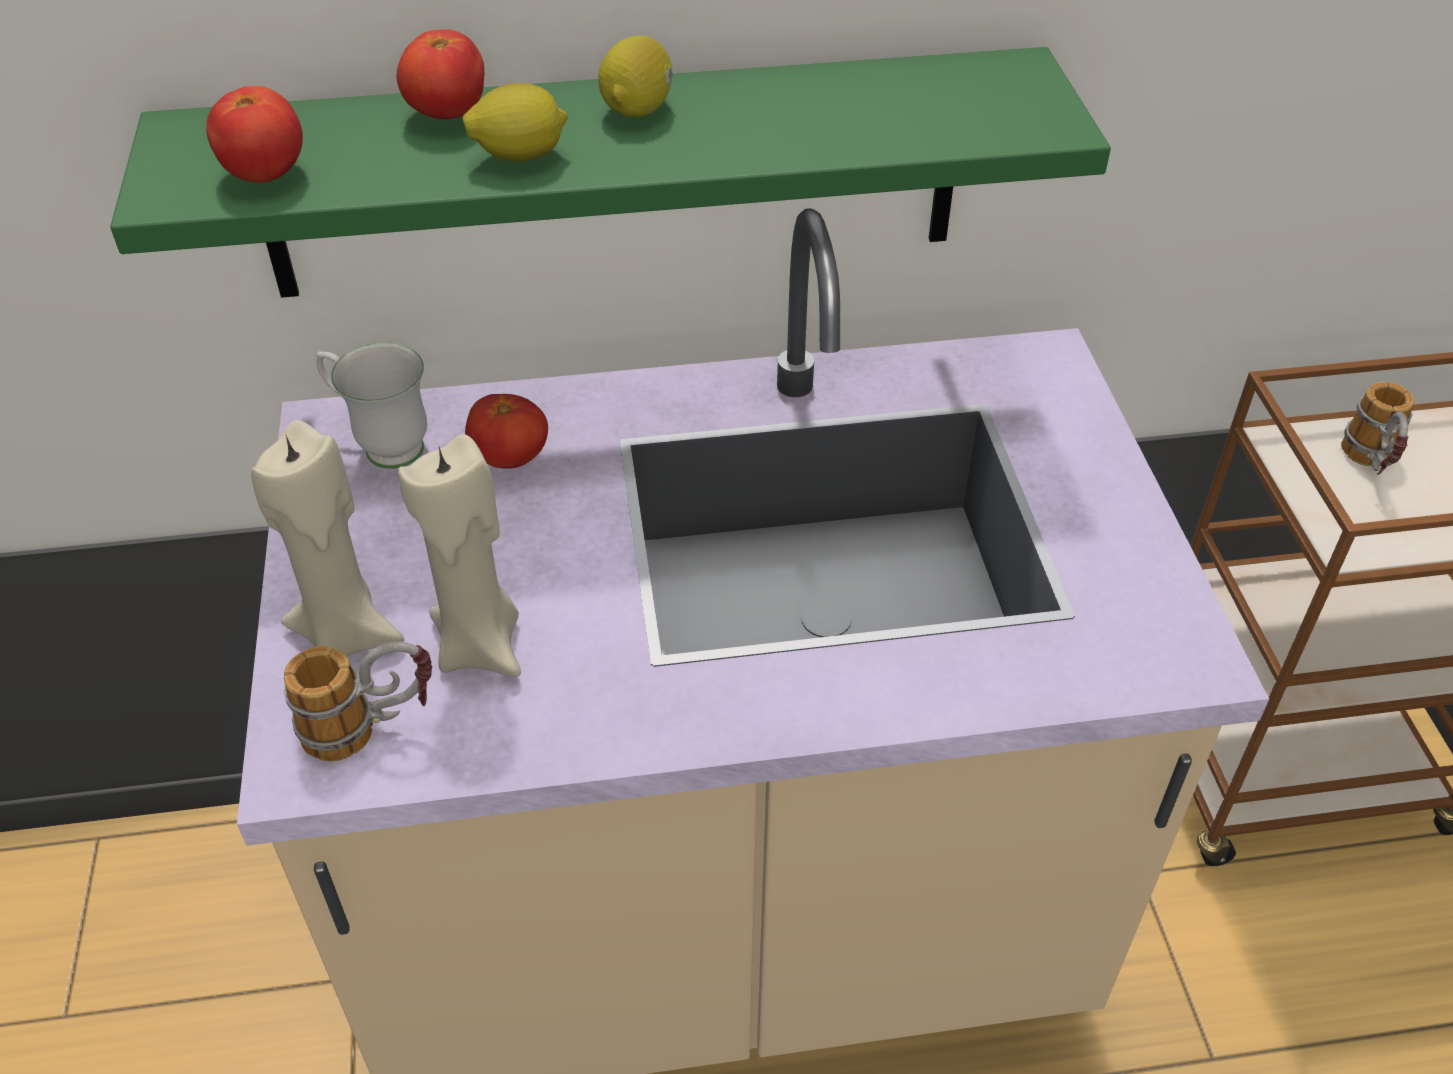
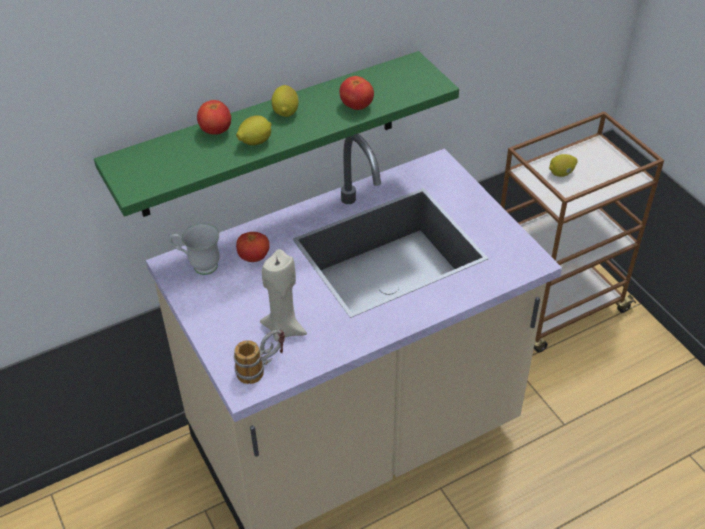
camera: 20 degrees left, 0 degrees up
tomato [206,86,303,183] -> tomato moved to [340,76,374,110]
beige candle [251,421,404,656] -> none
mug [1341,382,1415,475] -> lemon [549,154,578,177]

